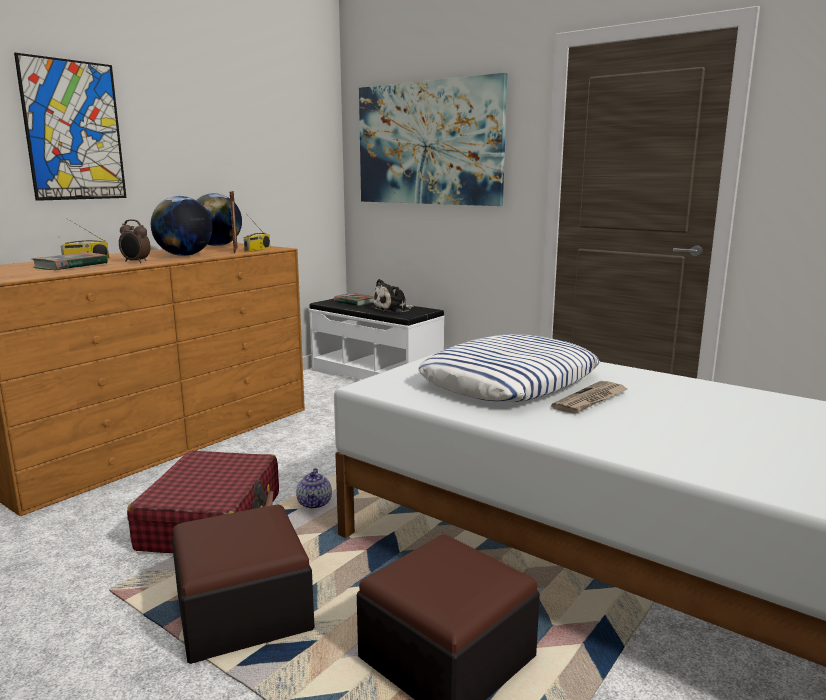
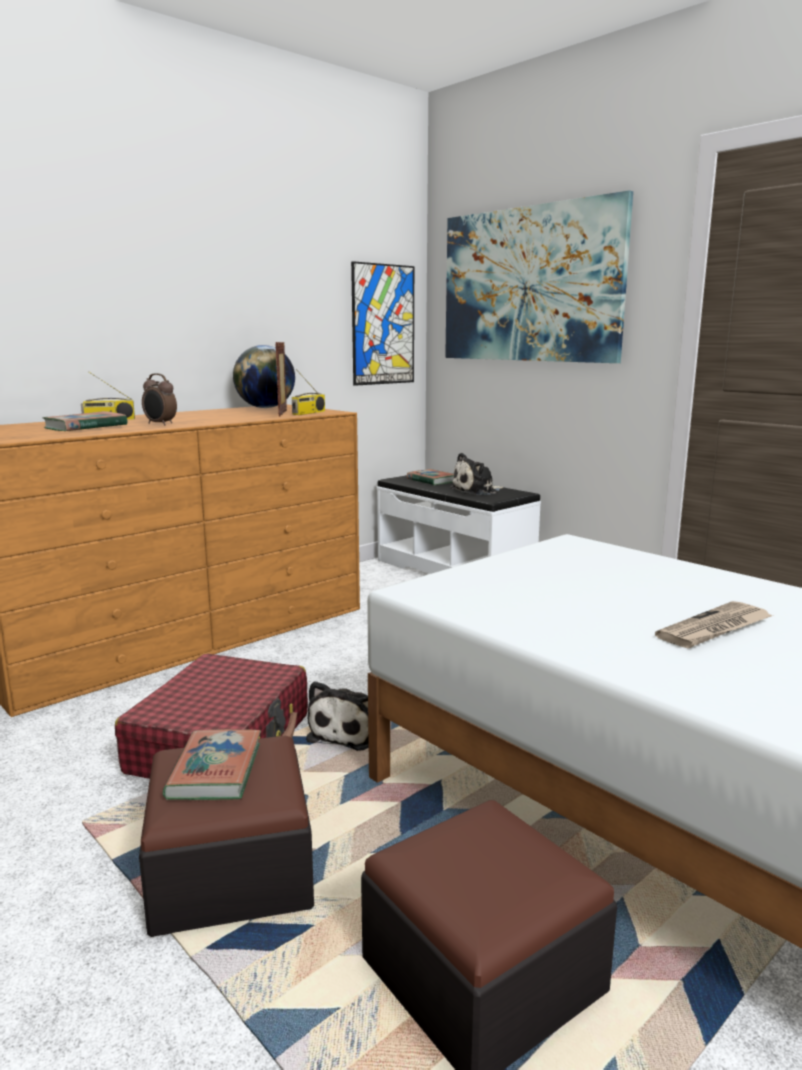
camera: 10 degrees right, 0 degrees up
picture [14,53,126,201] -> picture moved to [351,261,414,386]
globe [151,196,213,256] -> none
teapot [296,468,332,509] -> plush toy [306,681,369,751]
pillow [418,334,600,402] -> none
none -> book [163,729,261,800]

